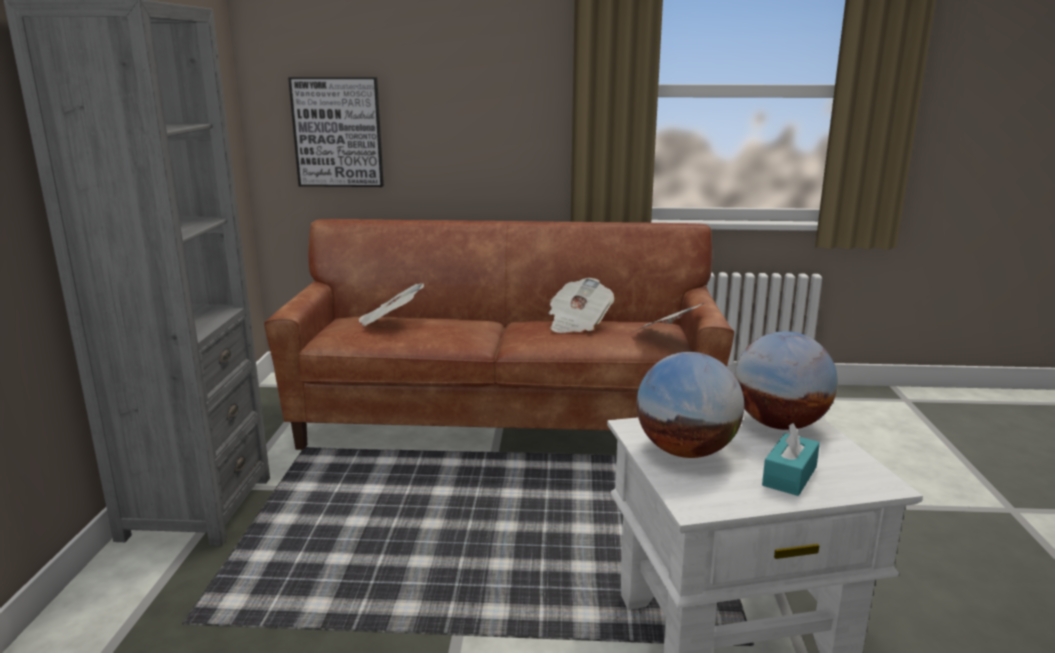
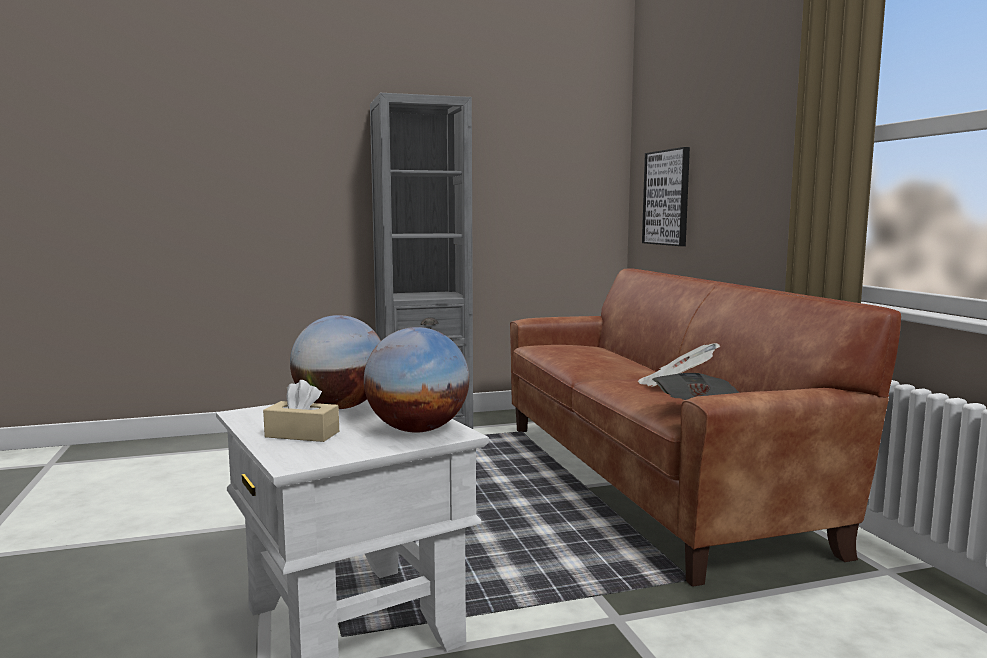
camera: 70 degrees right, 10 degrees down
newspaper [359,283,424,327] -> none
turquoise tissue box [762,423,820,496] -> beige tissue box [263,380,339,442]

